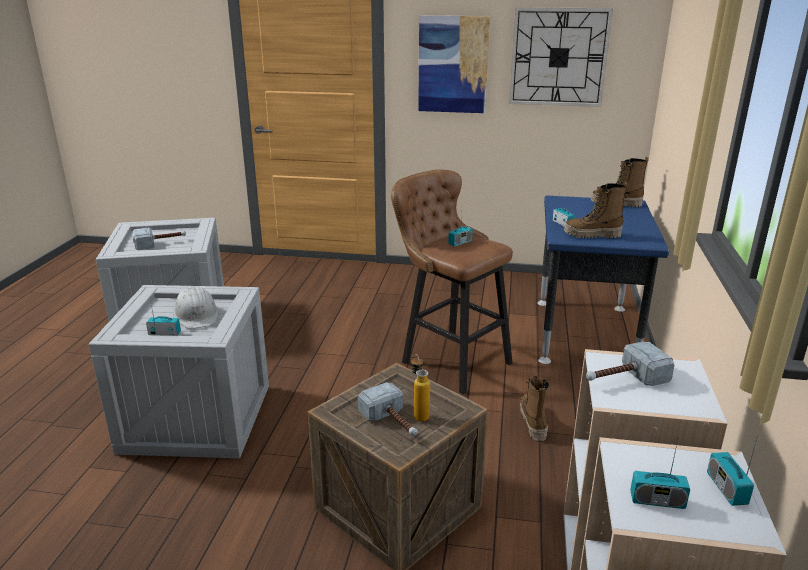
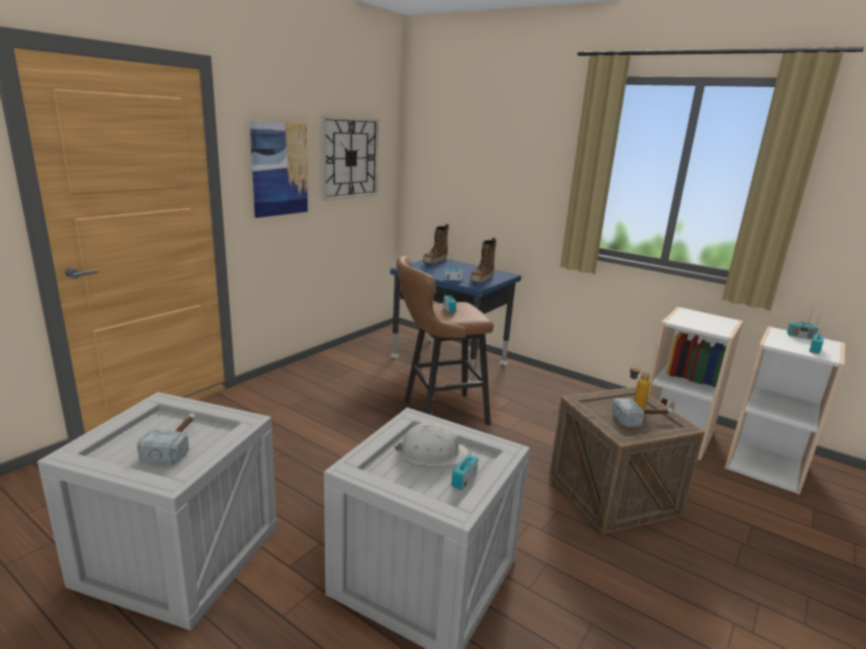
camera: 65 degrees left, 5 degrees down
boot [520,376,549,441] -> none
hammer [586,342,675,386] -> none

